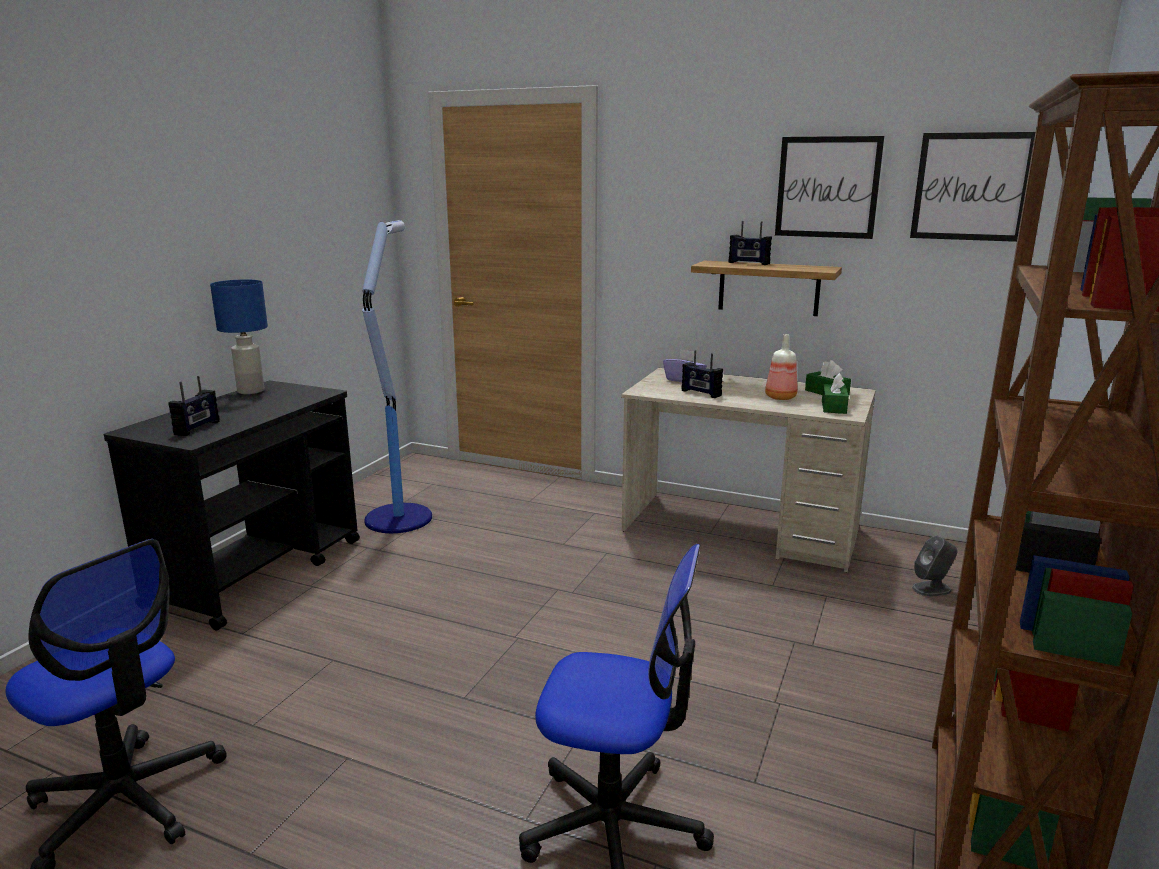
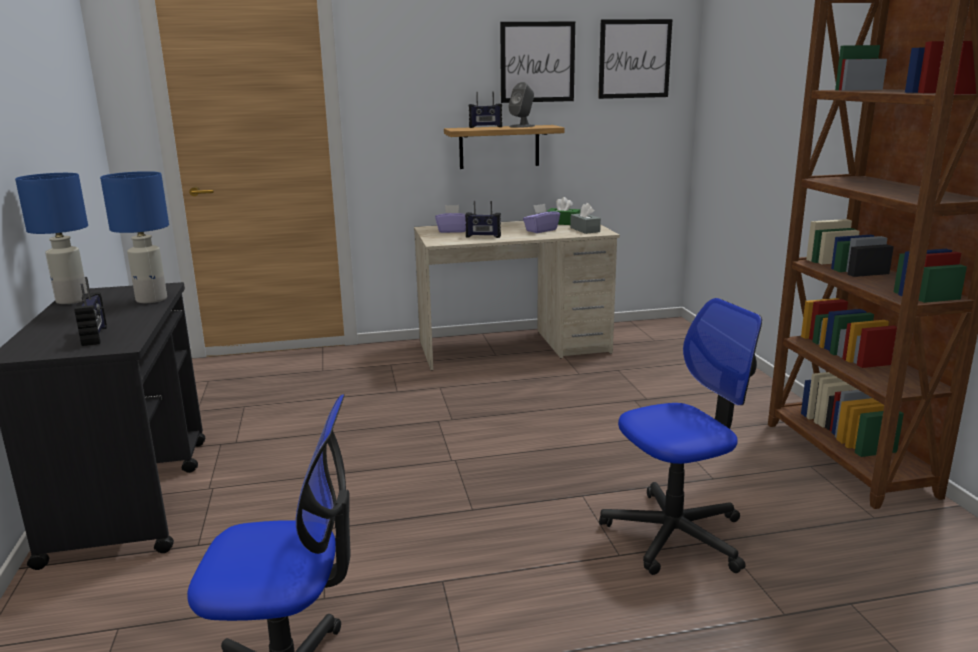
camera: 35 degrees left, 0 degrees up
floor lamp [362,220,432,533] -> none
bottle [765,334,797,400] -> purple tissue box [523,204,560,233]
green tissue box [822,373,849,414] -> grey tissue box [570,203,601,234]
grey speaker [912,536,958,596] -> grey speaker moved to [508,82,535,128]
none -> blue table lamp [100,171,169,303]

